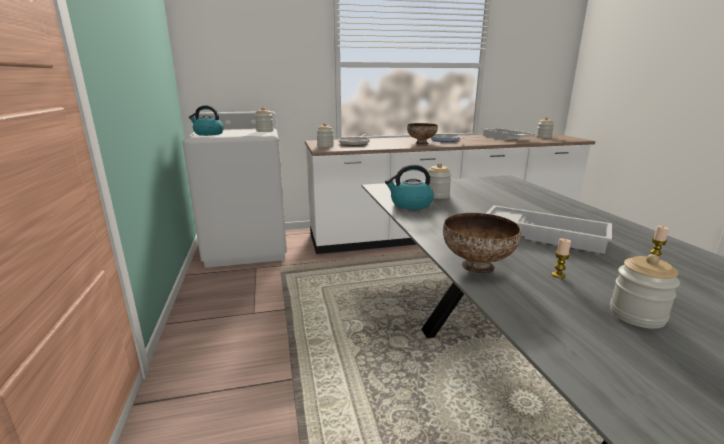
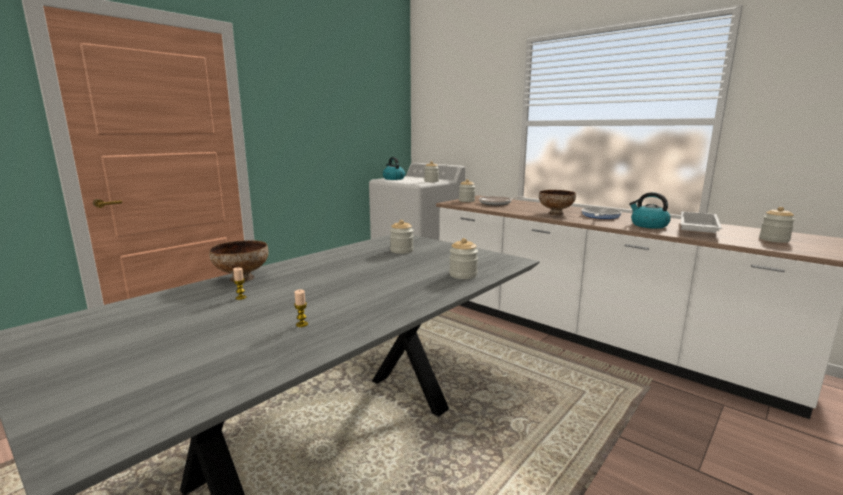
camera: 55 degrees right, 5 degrees down
kettle [385,164,434,210] -> kettle moved to [629,192,671,229]
white tray [486,205,612,254] -> none
jar [610,254,680,329] -> jar moved to [449,238,478,279]

